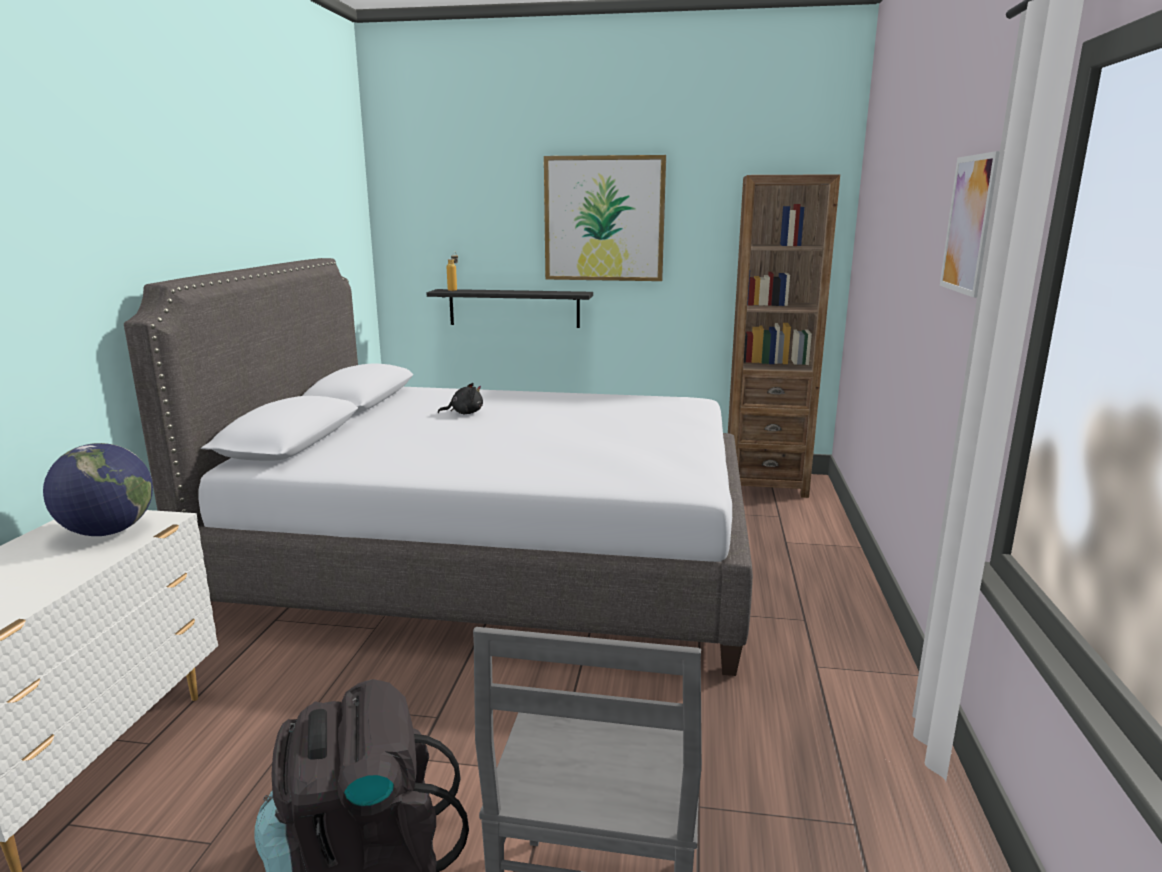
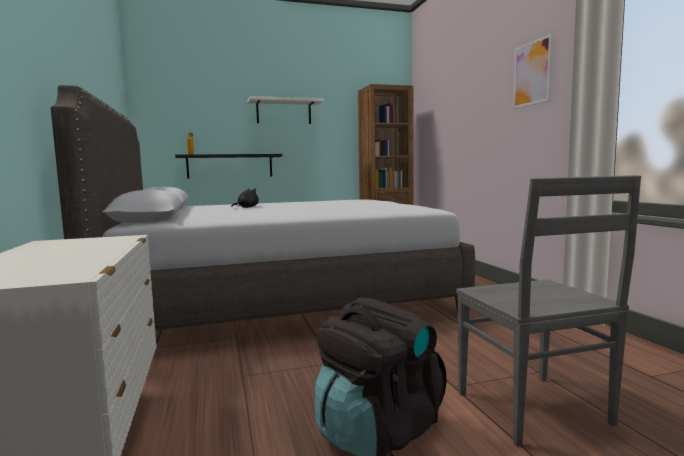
camera: 25 degrees left, 10 degrees down
globe [43,443,153,536] -> none
picture [544,155,666,281] -> white shelf [248,96,324,124]

